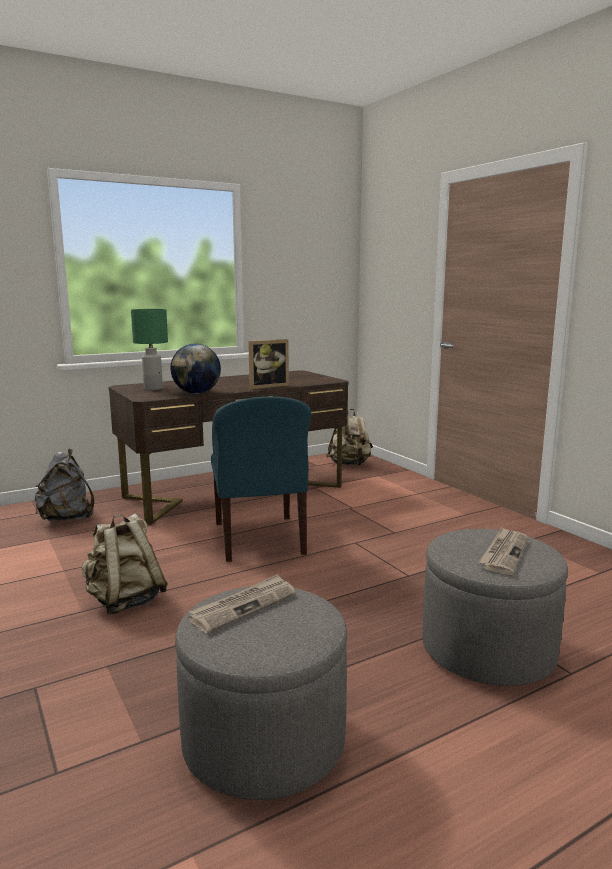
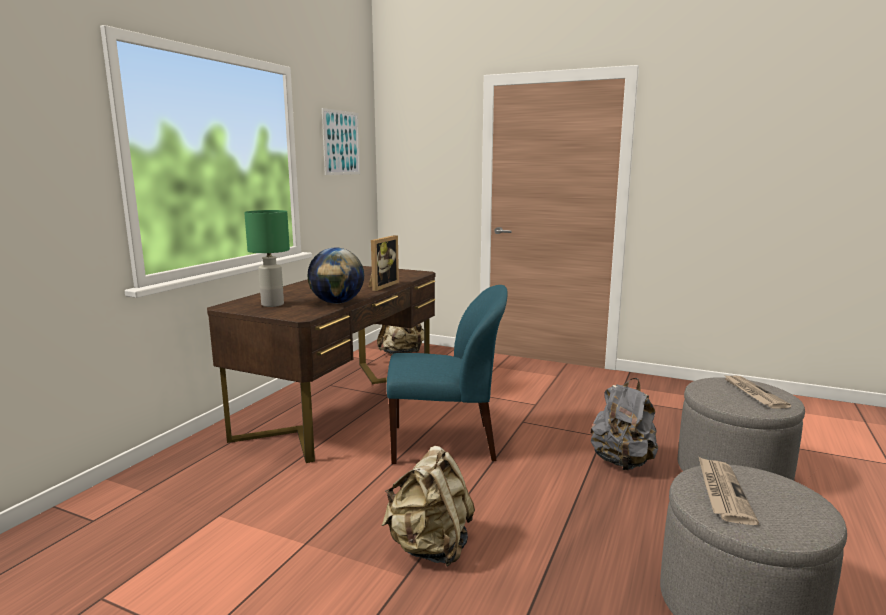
camera: 35 degrees left, 0 degrees up
grey backpack [35,449,94,521] -> grey backpack moved to [590,378,658,470]
blue chair [211,396,311,562] -> blue chair turned 45 degrees counterclockwise [386,285,508,464]
none -> picture [322,108,360,175]

